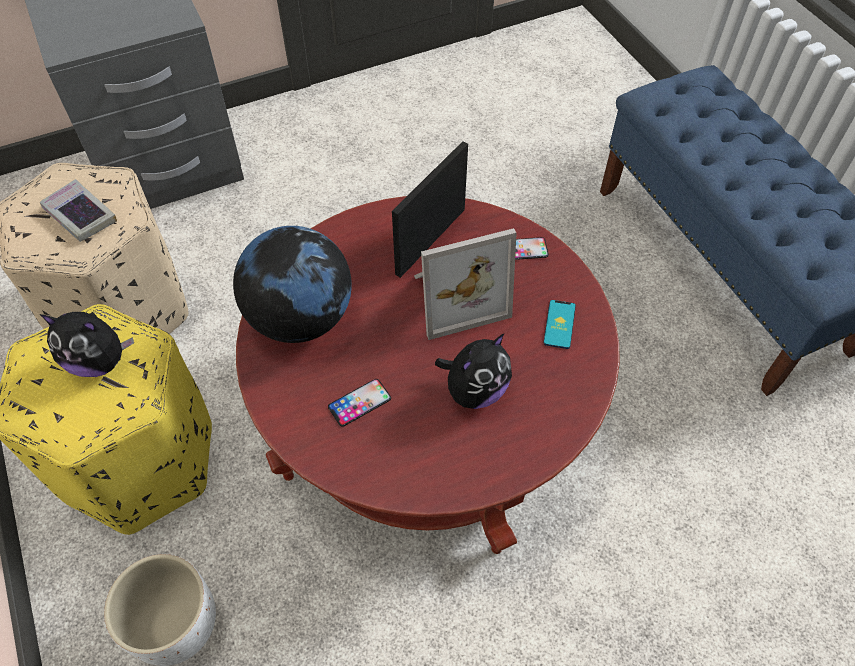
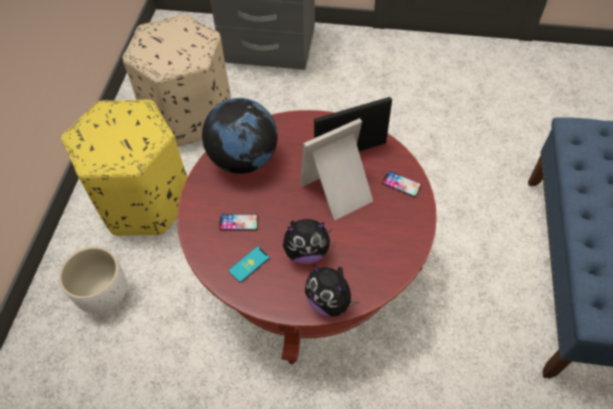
camera: 35 degrees right, 0 degrees up
book [40,179,117,242] -> none
plush toy [40,312,134,377] -> plush toy moved to [305,264,360,317]
picture frame [414,228,517,340] -> picture frame turned 135 degrees clockwise [300,118,373,221]
phone [543,300,576,349] -> phone moved to [228,246,270,283]

